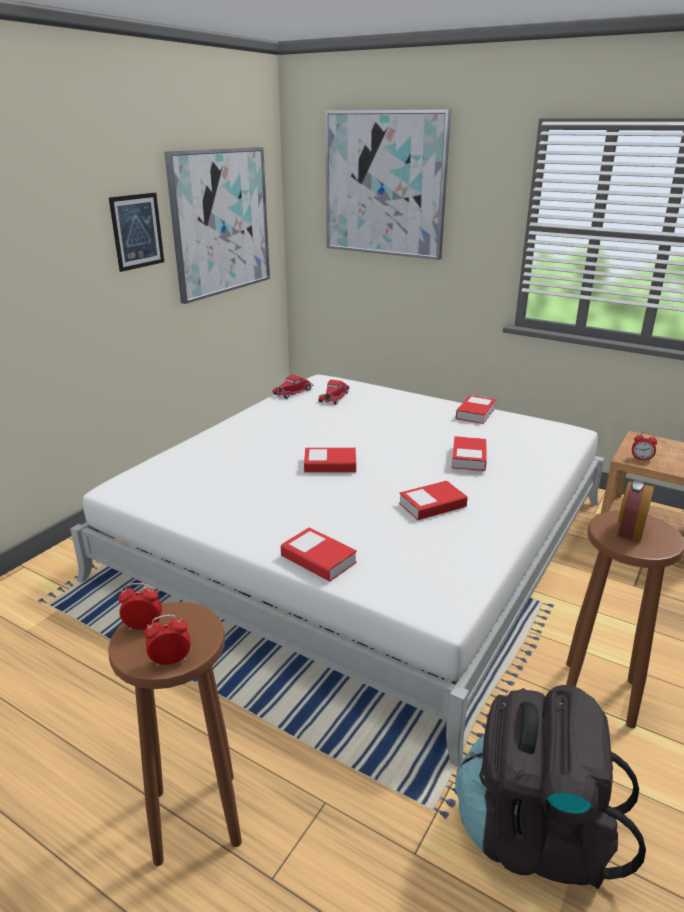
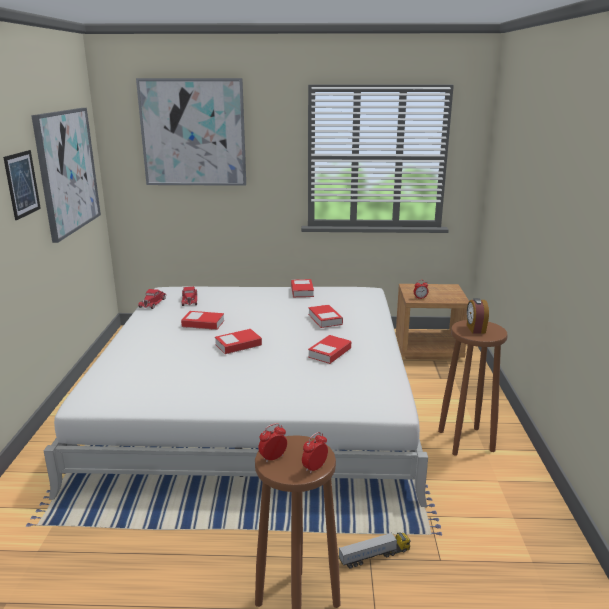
camera: 30 degrees left, 5 degrees down
book [281,527,357,582] -> book moved to [181,311,224,330]
black backpack [455,685,646,889] -> none
none -> toy truck [339,532,411,569]

